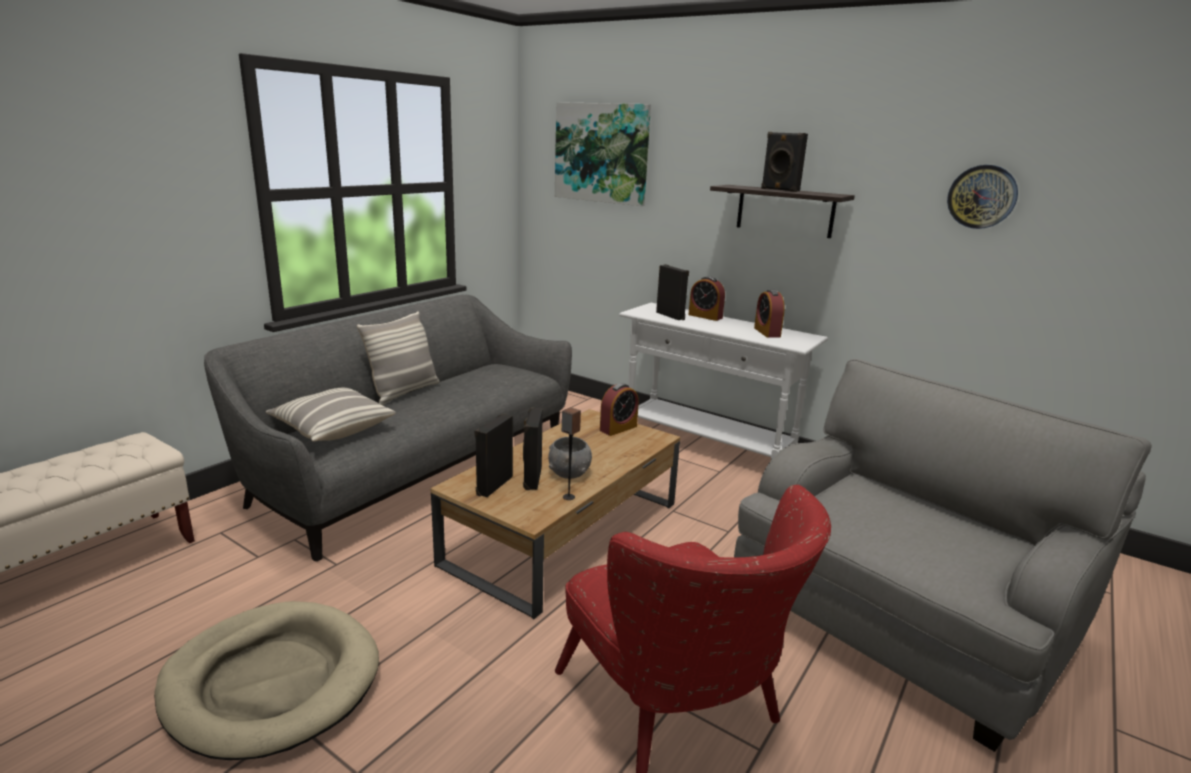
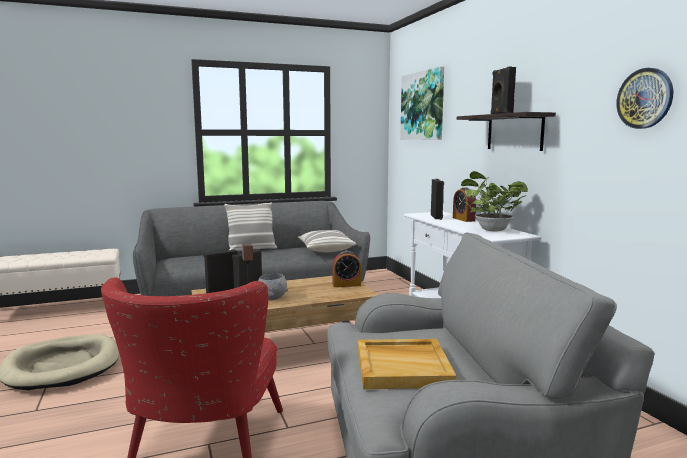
camera: 35 degrees right, 10 degrees down
pillow [266,388,396,442] -> pillow moved to [298,230,356,252]
alarm clock [754,290,785,338] -> potted plant [461,171,528,231]
none -> beige tray [358,339,457,389]

